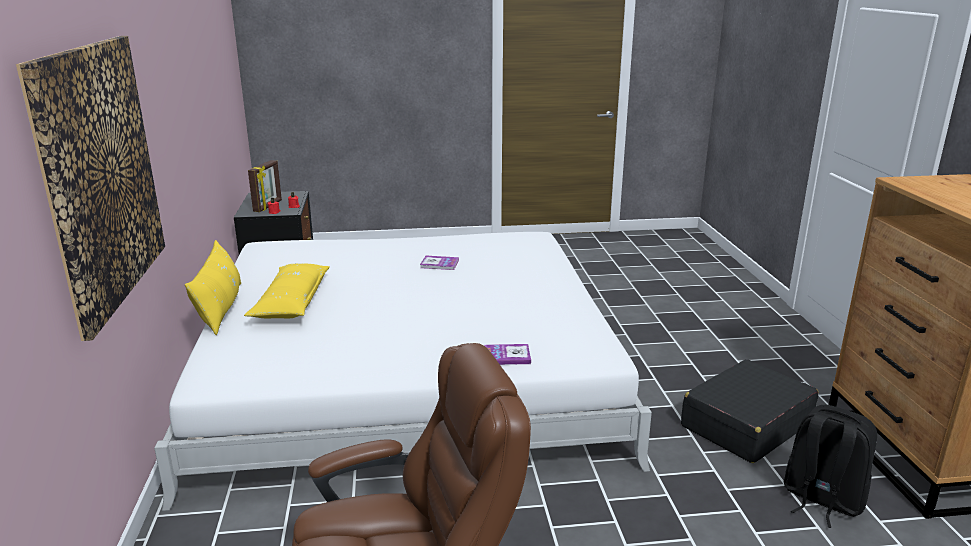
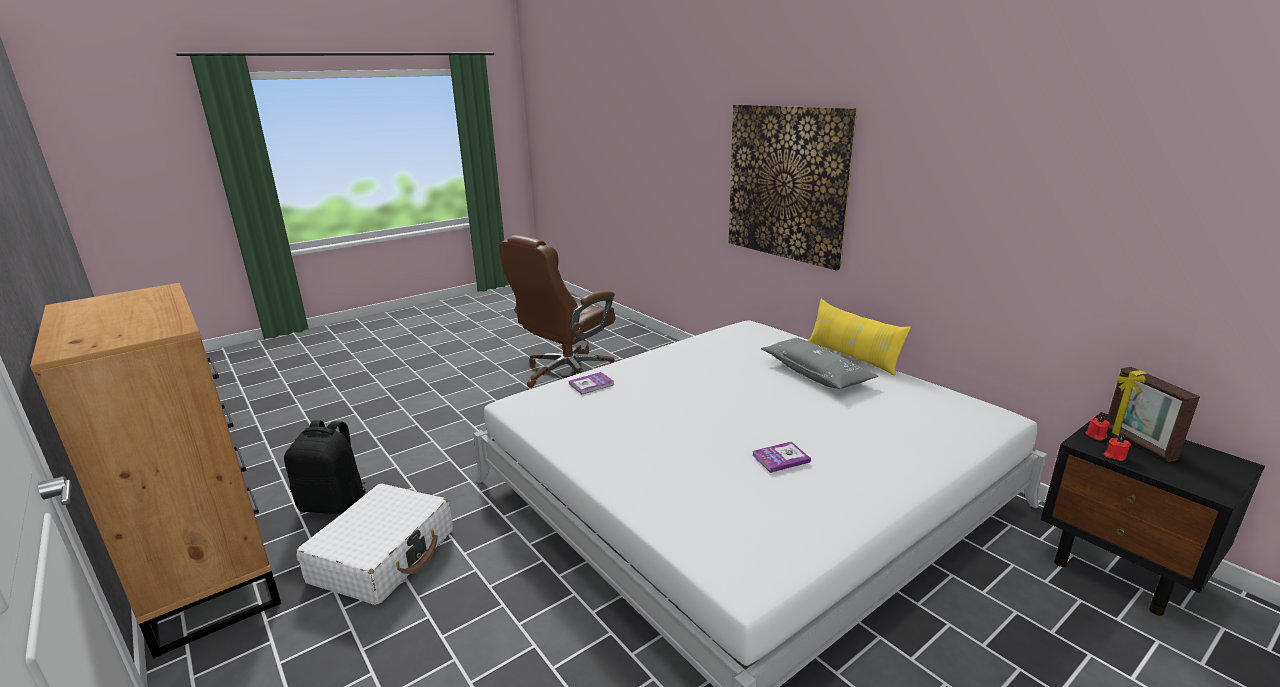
camera: 150 degrees right, 0 degrees up
yellow pillow [244,263,330,318] -> grey pillow [761,338,878,389]
black suitcase [681,359,819,463] -> white suitcase [296,483,453,605]

